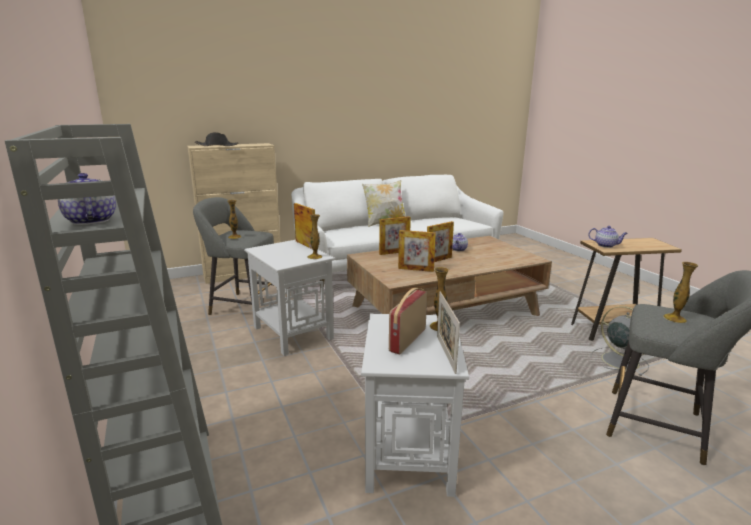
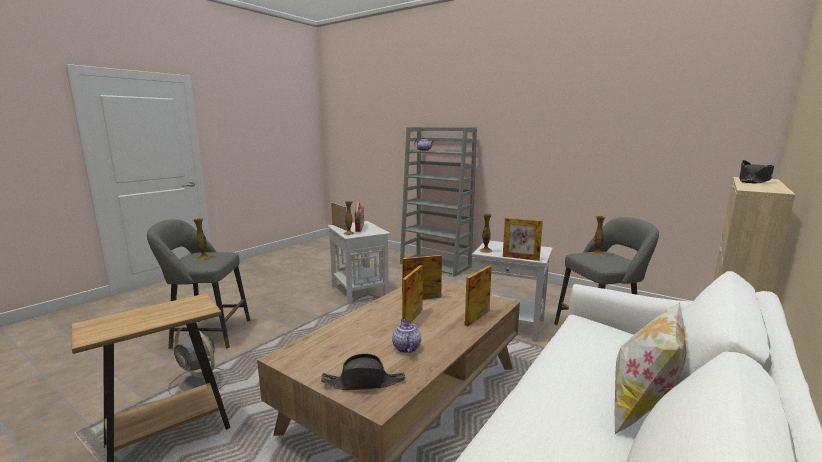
camera: 150 degrees right, 5 degrees down
teapot [588,226,628,248] -> none
none -> black hat [321,353,405,390]

